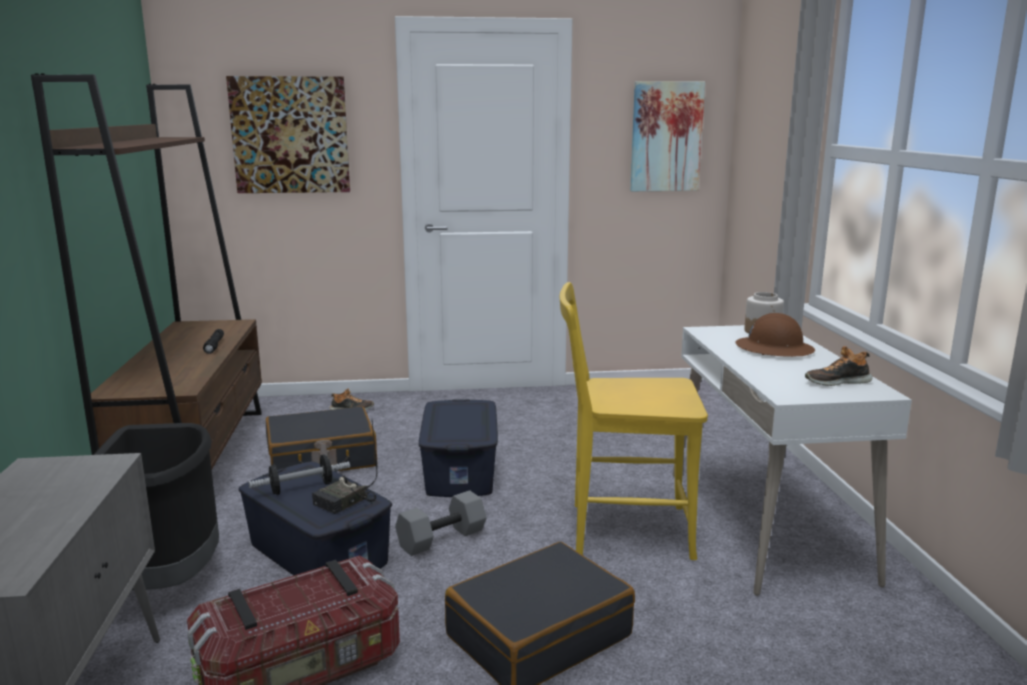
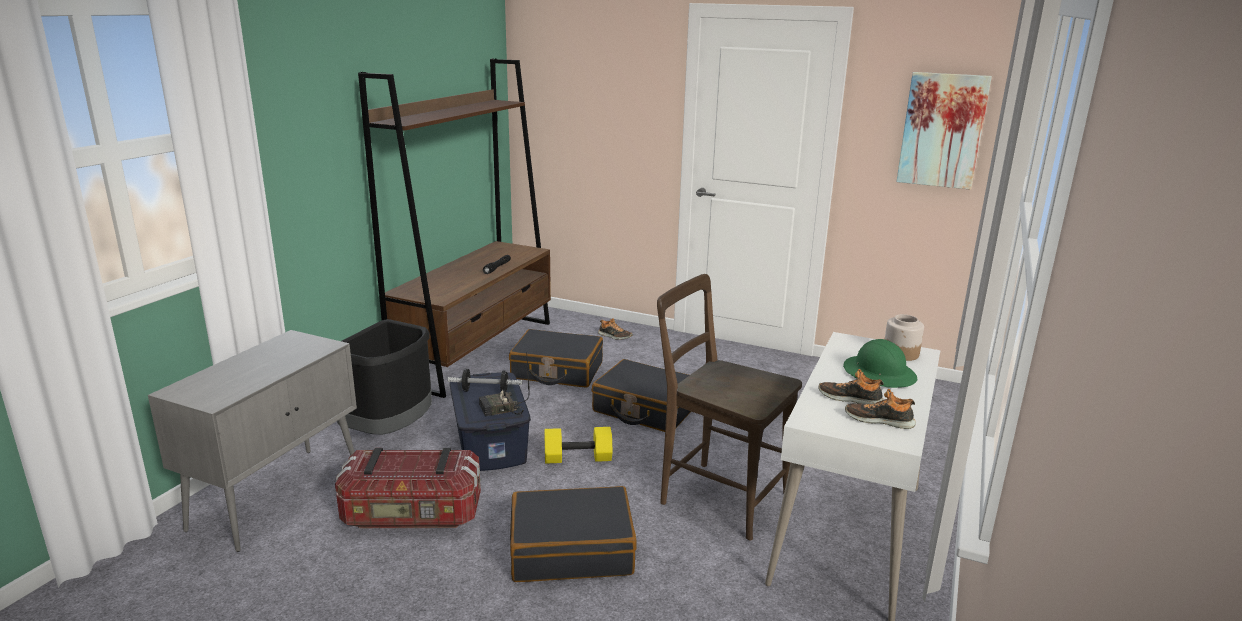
camera: 30 degrees right, 5 degrees up
picture [226,76,350,193] -> none
grey dumbbell [395,490,487,556] -> yellow dumbbell [544,427,613,464]
blue storage box [419,399,498,497] -> black suitcase [592,359,691,432]
yellow chair [560,282,708,560] -> brown chair [657,274,802,541]
brown hard hat [735,313,815,357] -> green hard hat [843,339,917,388]
none -> shoe [818,369,884,404]

